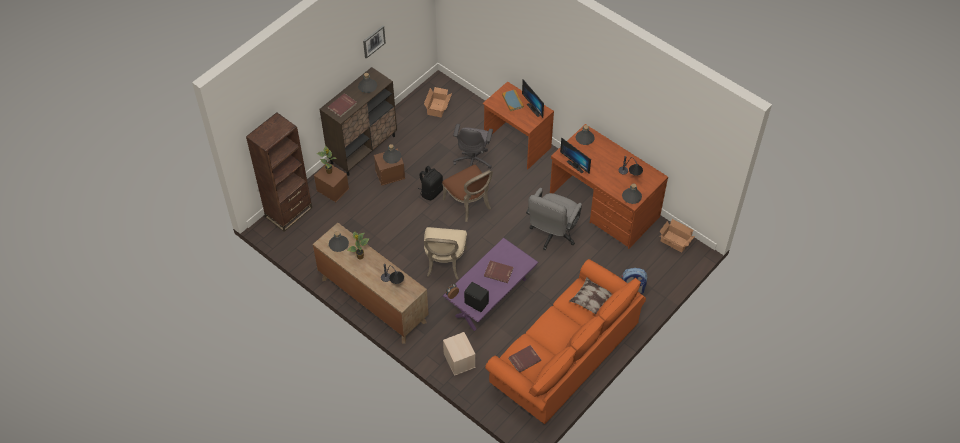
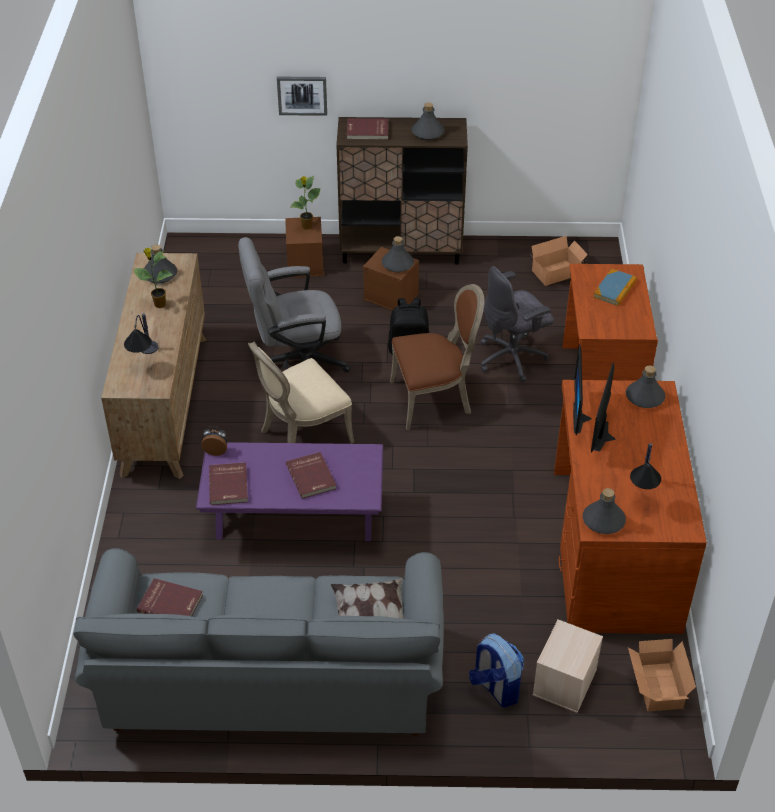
camera: 50 degrees right, 10 degrees down
brown bookcase [246,112,312,232] -> none
picture [363,26,386,59] -> picture moved to [277,77,327,116]
brown chair [442,165,493,222] -> brown chair turned 120 degrees counterclockwise [390,284,485,430]
beige storage box [443,332,476,376] -> beige storage box moved to [532,619,603,713]
black speaker [464,282,489,312] -> red book [209,462,248,505]
orange sofa [485,259,646,424] -> grey sofa [73,548,444,736]
monitor [522,80,544,118] -> monitor moved to [591,362,616,453]
grey office chair [526,188,582,250] -> grey office chair moved to [238,237,351,373]

